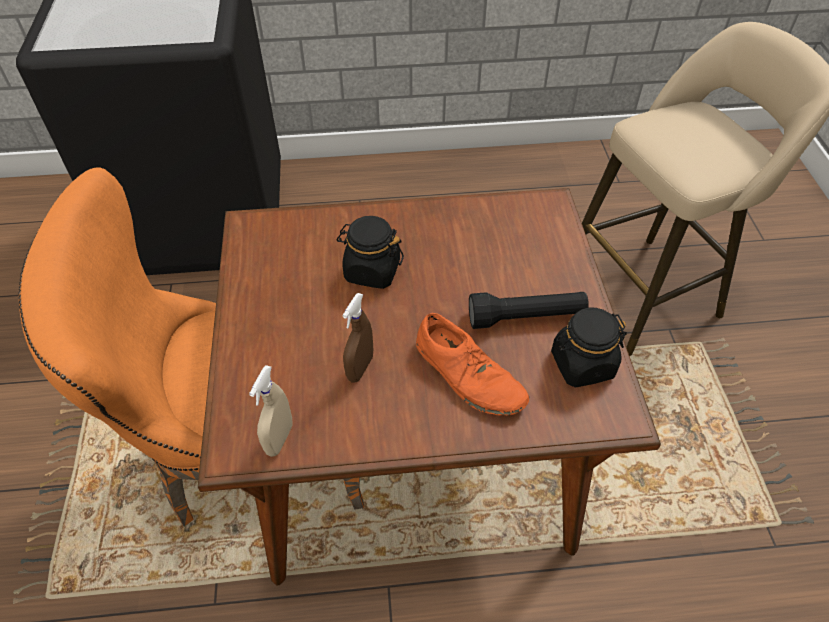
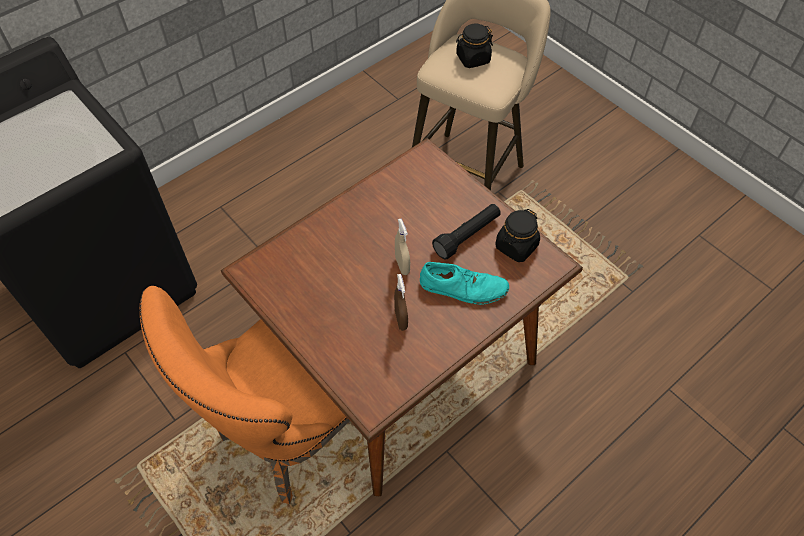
camera: 35 degrees left, 5 degrees up
beige spray bottle [249,365,293,457] -> beige spray bottle moved to [395,219,410,275]
black jar [336,216,404,289] -> black jar moved to [456,24,493,68]
orange shoe [416,313,530,415] -> turquoise shoe [420,262,509,305]

